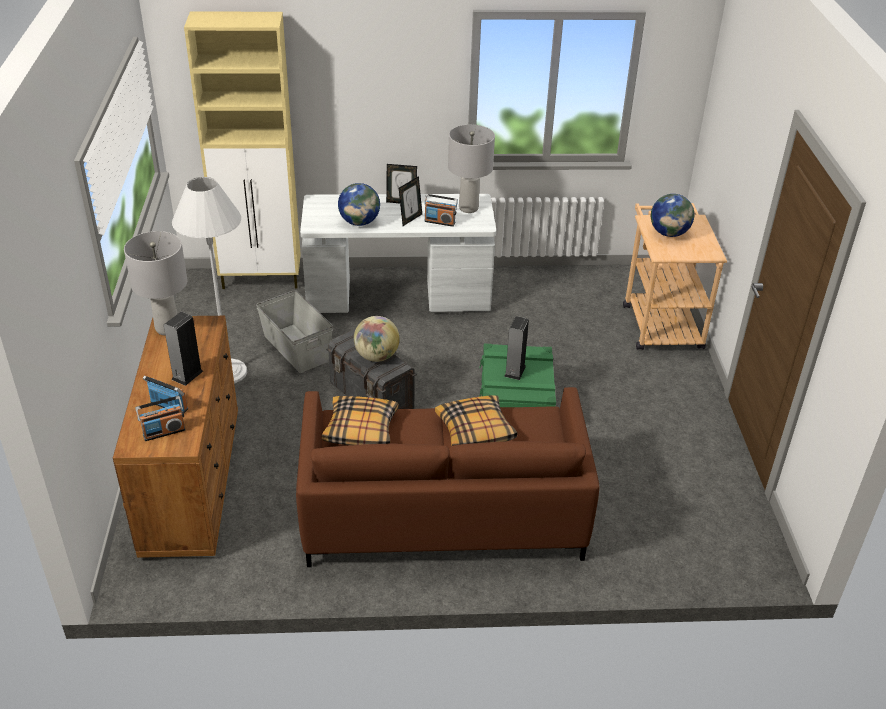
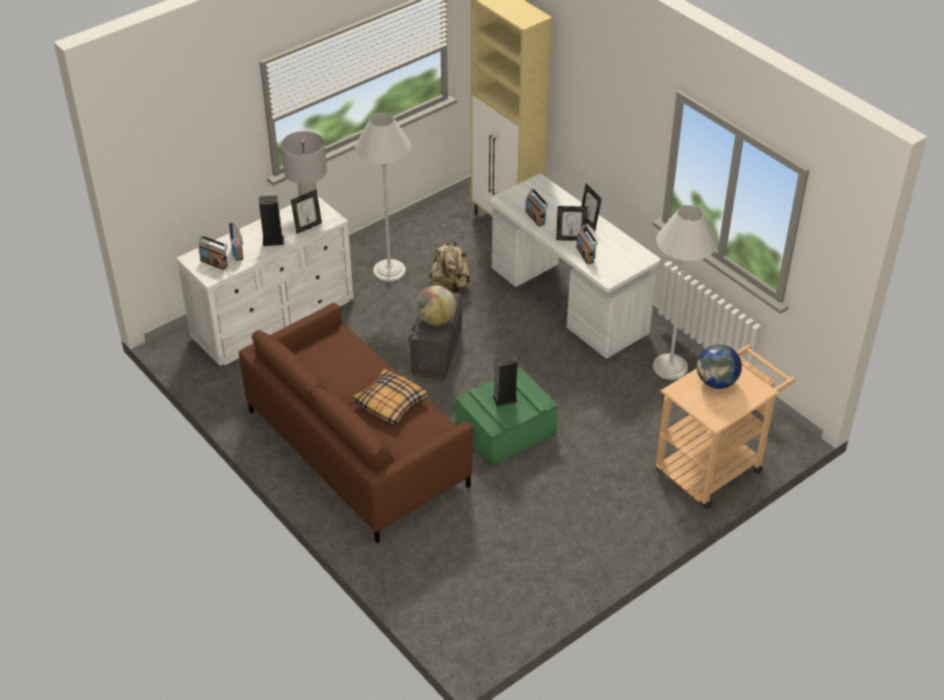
camera: 55 degrees right, 5 degrees up
brown dresser [113,316,238,558] -> white dresser [176,195,354,366]
grey storage box [256,290,333,373] -> beige backpack [429,239,471,293]
pillow [322,396,398,445] -> none
globe [338,183,380,226] -> radio [525,189,548,226]
grey table lamp [448,125,495,213] -> none
none -> picture frame [291,190,322,234]
none -> white floor lamp [653,205,717,380]

